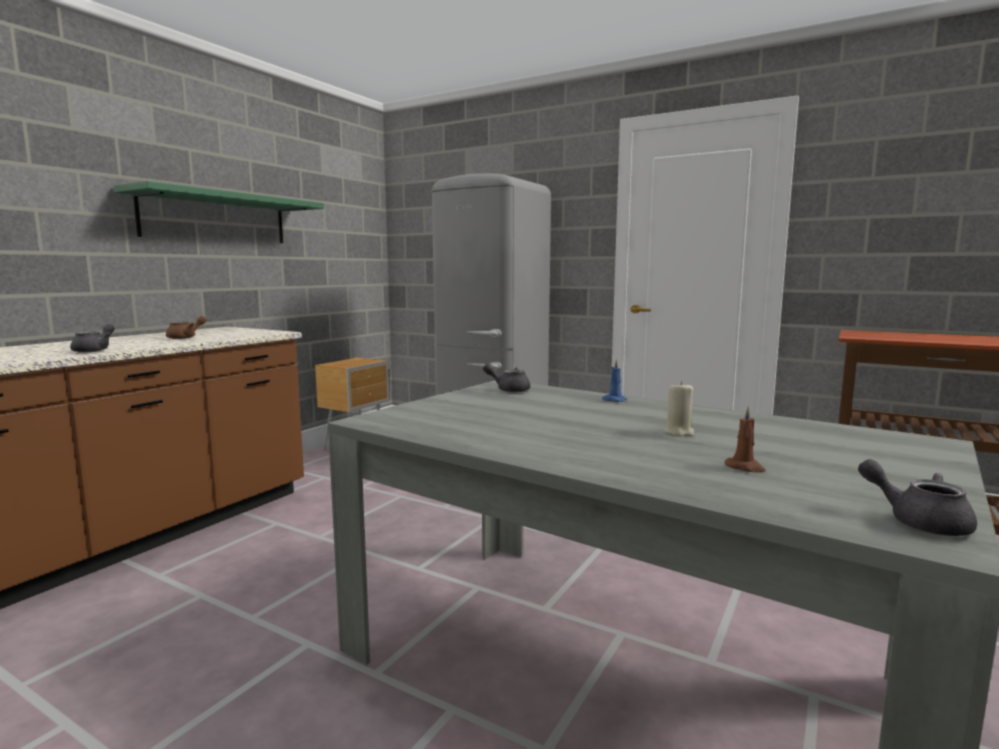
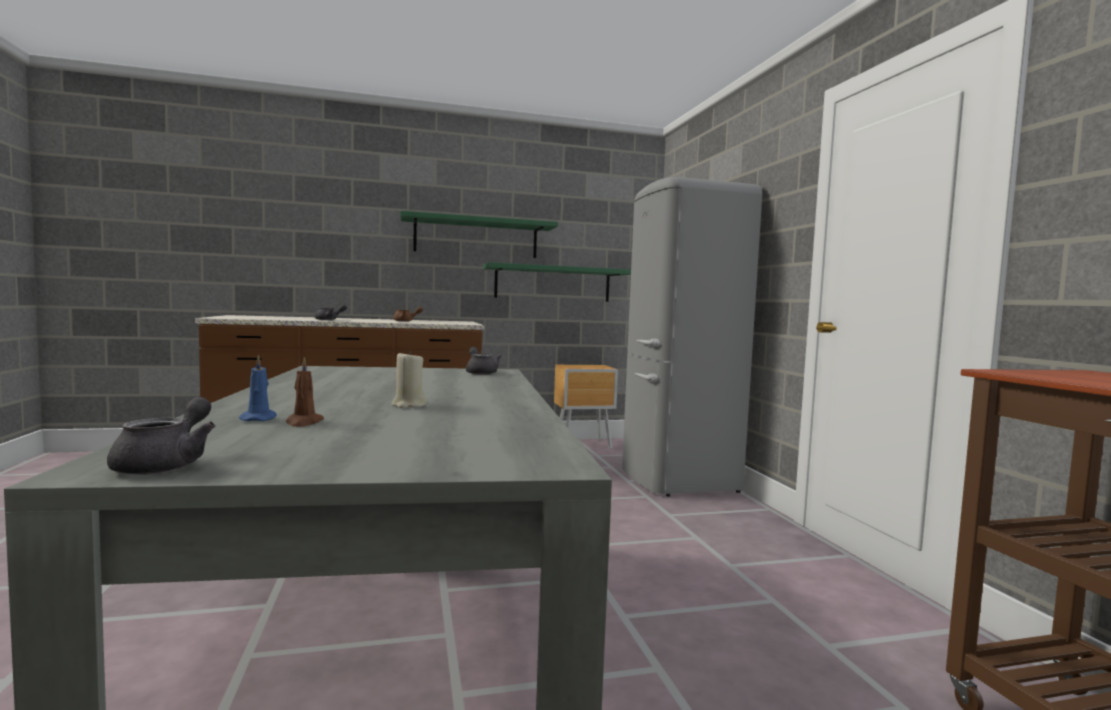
camera: 45 degrees right, 5 degrees down
blue candle [602,359,627,402] -> blue candle moved to [239,355,277,421]
none -> green shelf [483,262,631,302]

